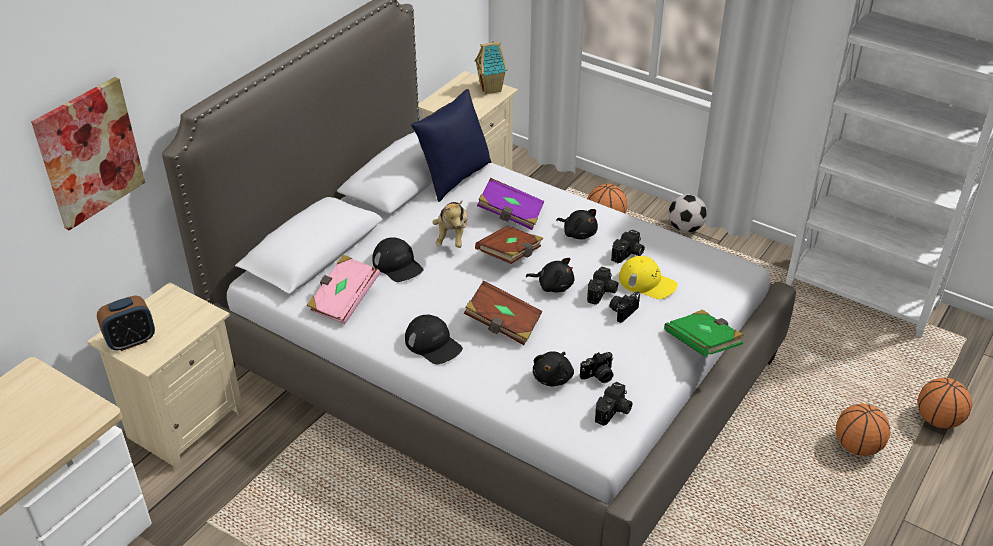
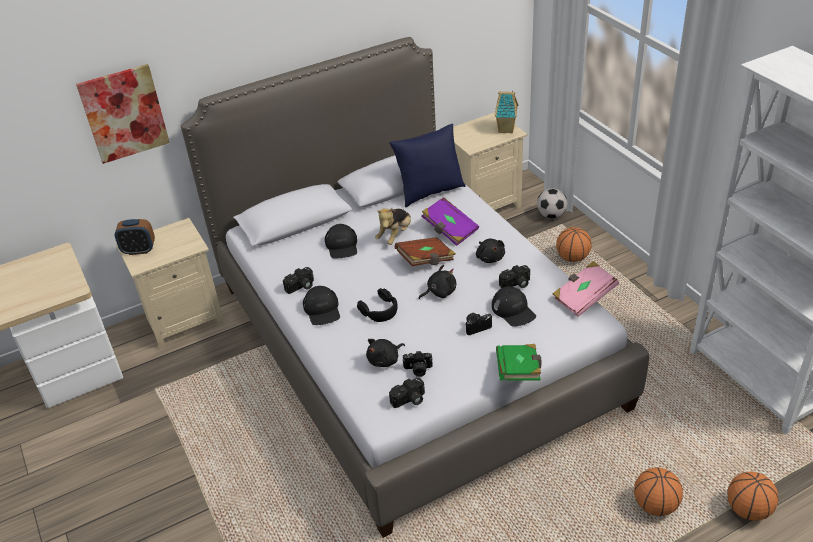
camera: 30 degrees right, 0 degrees up
pink book [307,255,380,324] -> pink book moved to [553,261,619,317]
brown book [464,280,543,345] -> black headphones [357,288,398,322]
black plush toy [526,258,574,292] -> black plush toy turned 75 degrees counterclockwise [419,265,456,299]
camera [587,267,618,305] -> camera moved to [283,267,314,294]
yellow cap [619,256,678,299] -> black cap [492,287,536,327]
football [669,194,707,232] -> football moved to [537,188,568,219]

